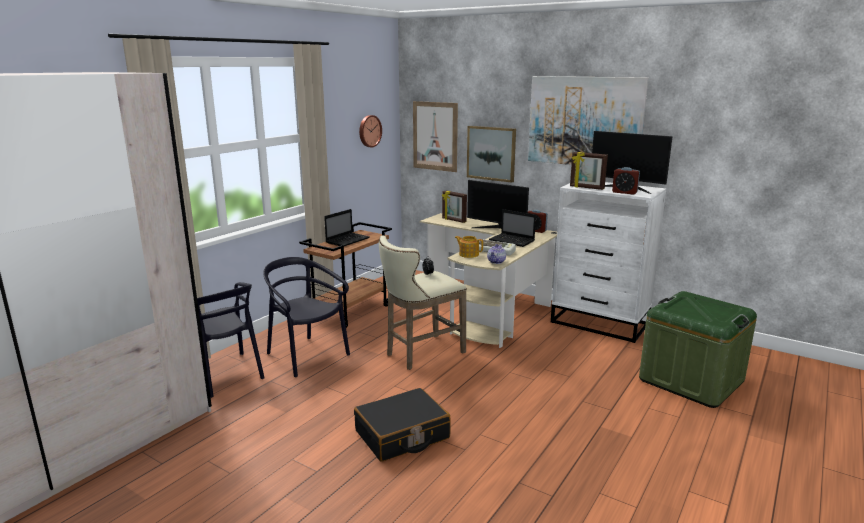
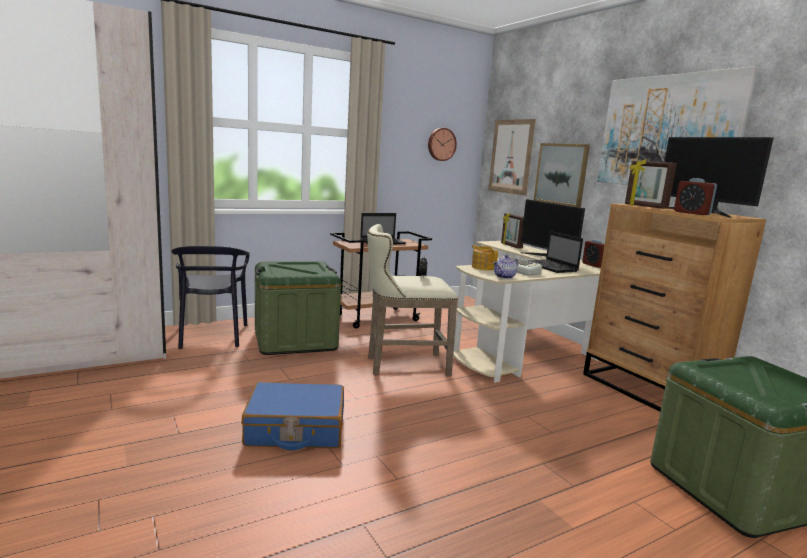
camera: 25 degrees right, 5 degrees down
black chair [263,257,350,377] -> green storage box [255,261,341,355]
black suitcase [354,388,451,462] -> blue suitcase [241,382,344,450]
white dresser [551,182,666,343] -> brown dresser [583,204,766,412]

